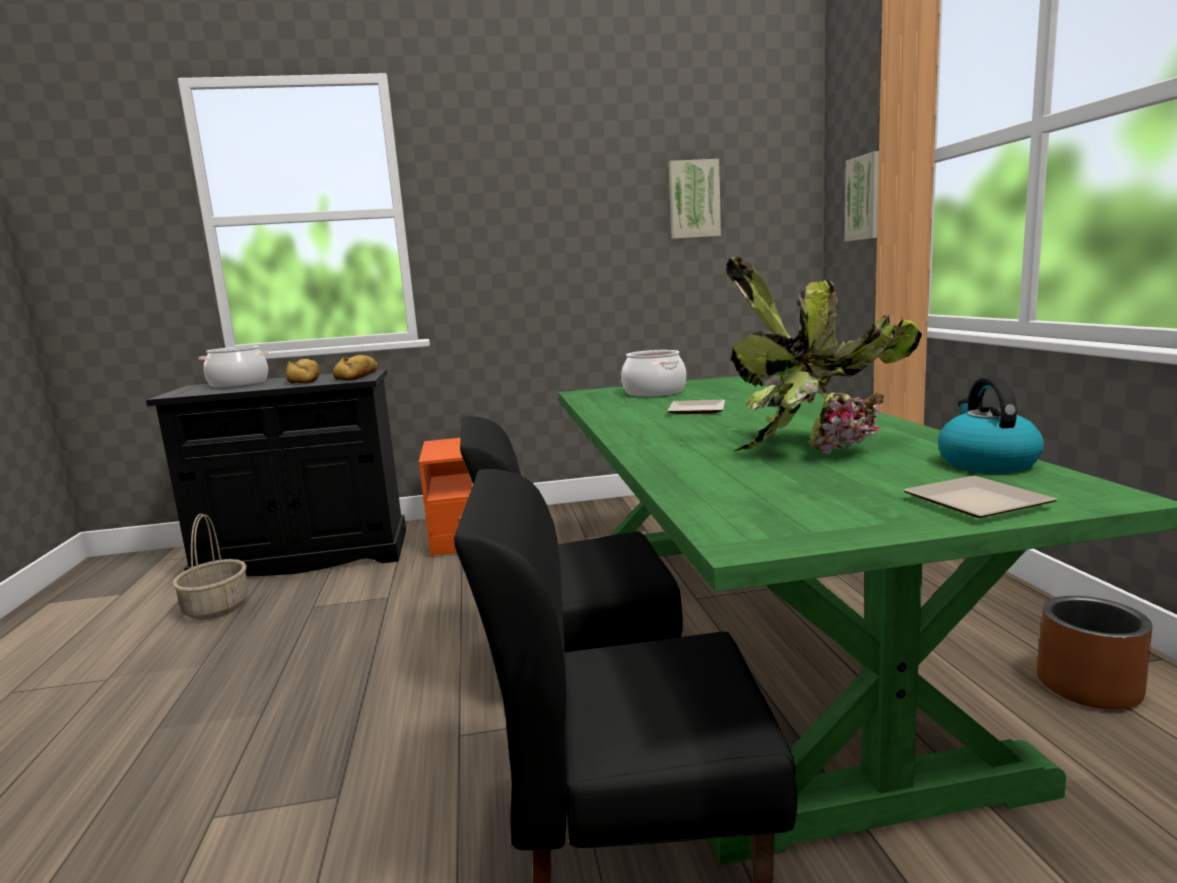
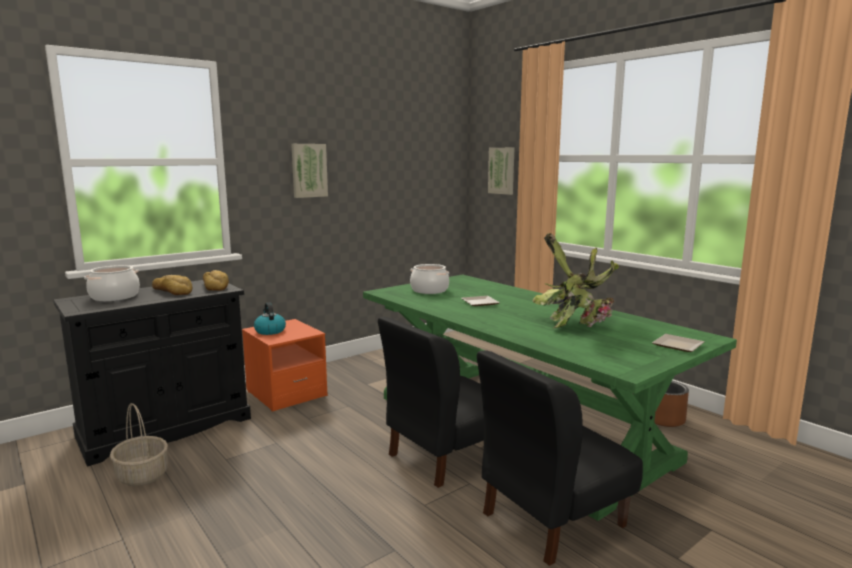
camera: 30 degrees left, 0 degrees up
picture [669,159,721,239] -> picture moved to [291,144,328,198]
kettle [938,376,1044,473] -> kettle moved to [254,302,286,335]

